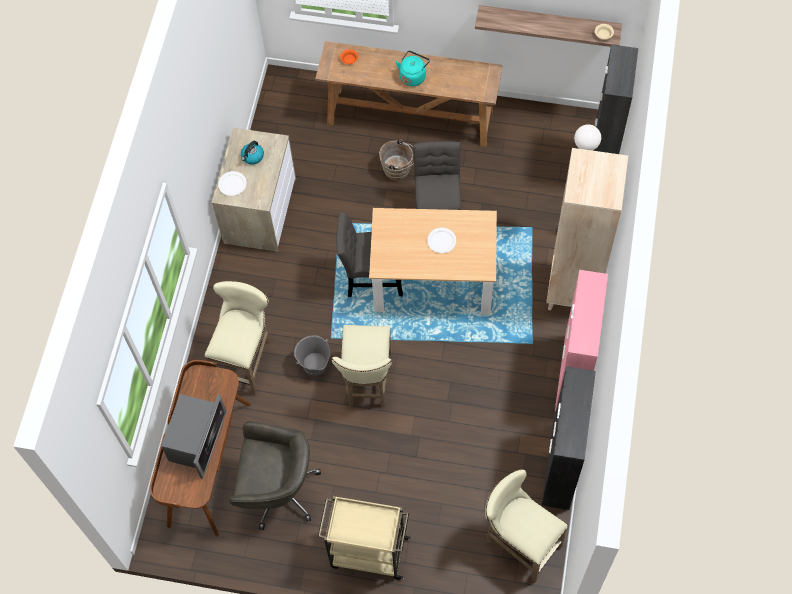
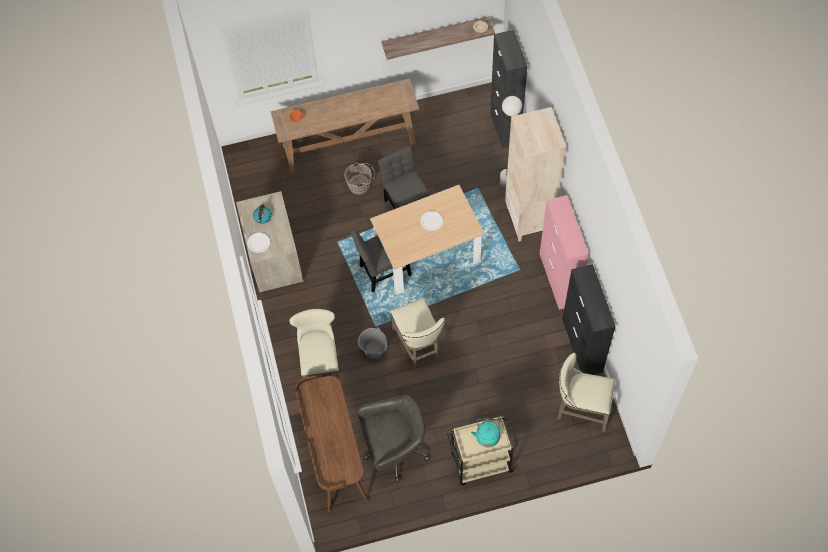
camera: 25 degrees left, 0 degrees up
microwave [161,394,227,479] -> none
turquoise kettle [395,51,430,86] -> turquoise kettle moved to [471,418,500,447]

